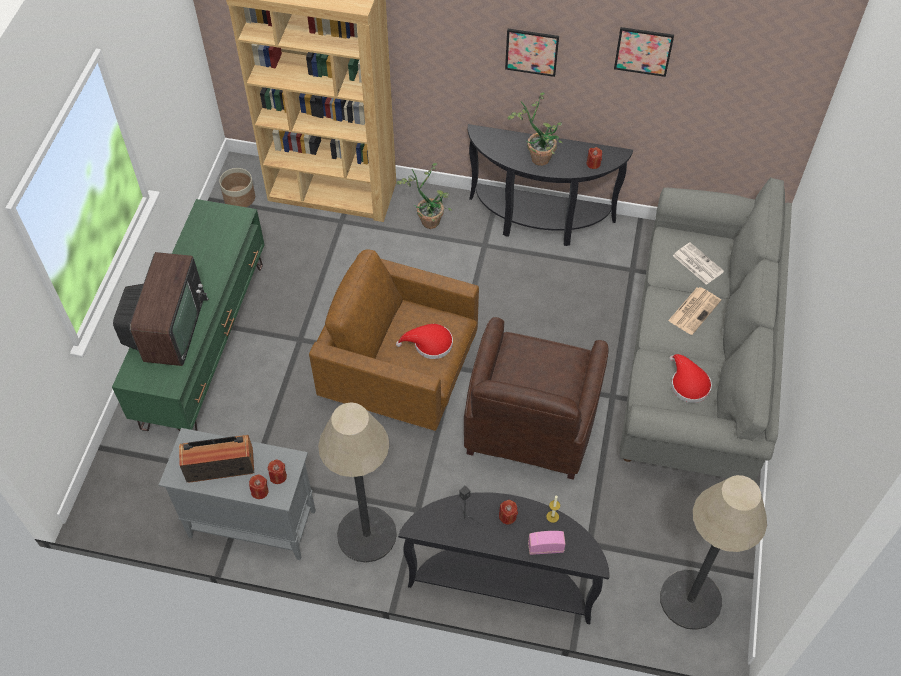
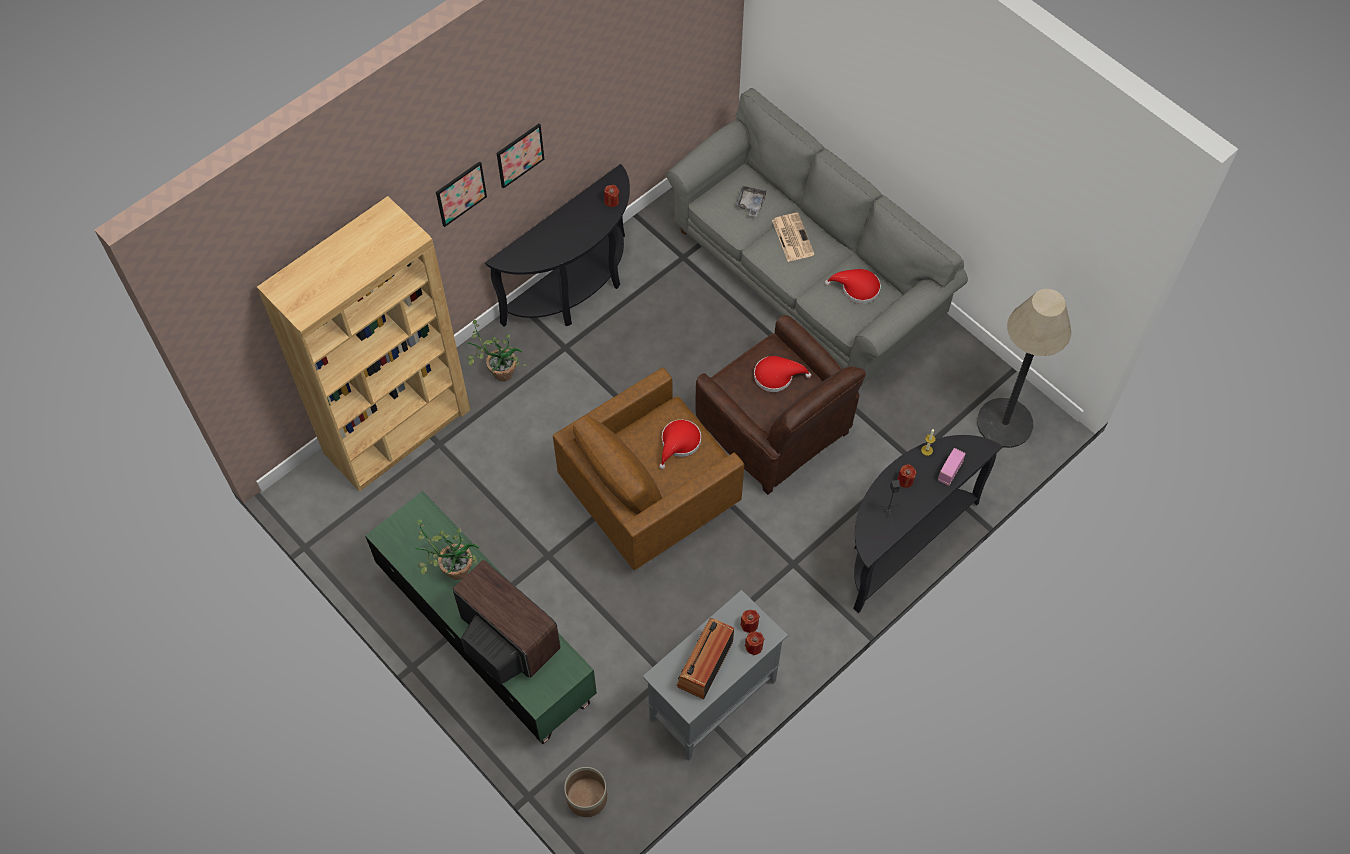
camera: 55 degrees left, 5 degrees up
planter [219,168,255,207] -> planter moved to [564,767,607,817]
floor lamp [318,403,397,563] -> none
potted plant [508,93,562,166] -> potted plant moved to [416,519,485,580]
picture [614,27,674,77] -> picture moved to [436,161,487,227]
newspaper [673,242,724,285] -> grey tray [736,186,767,217]
none -> red hat [754,356,811,392]

